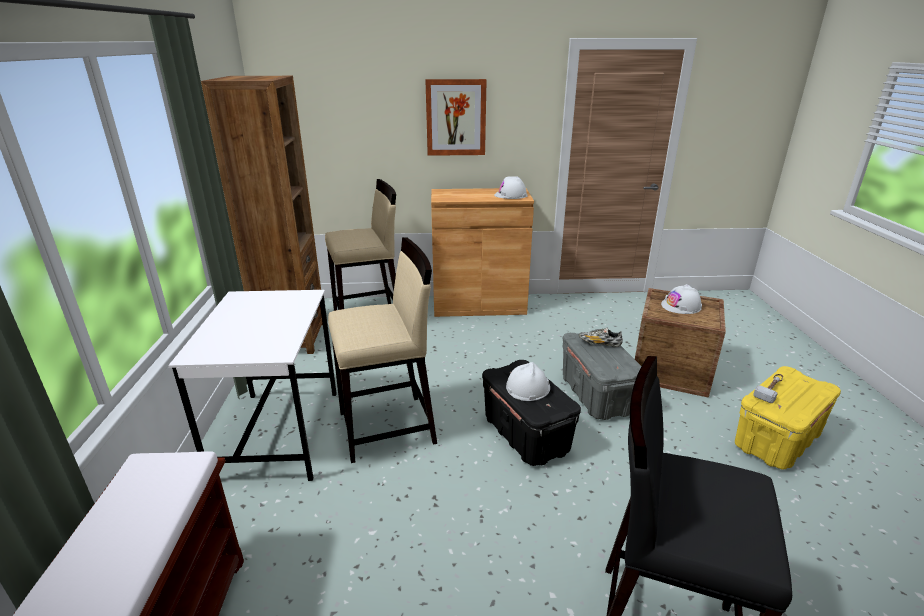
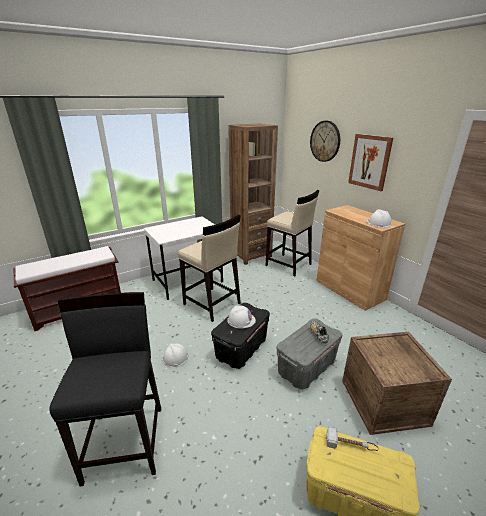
camera: 60 degrees right, 0 degrees up
white hard hat [661,284,702,314] -> white hard hat moved to [161,344,189,367]
none -> wall clock [310,121,340,162]

